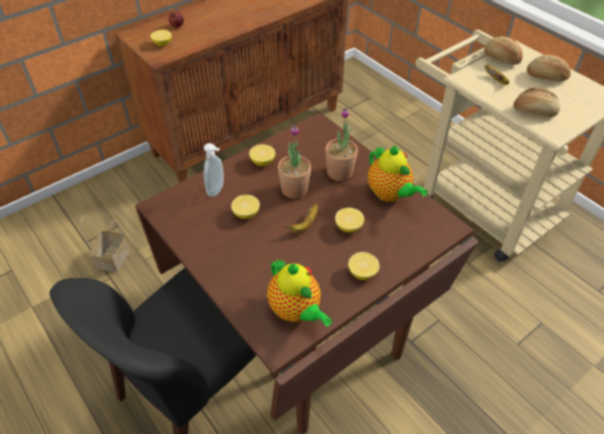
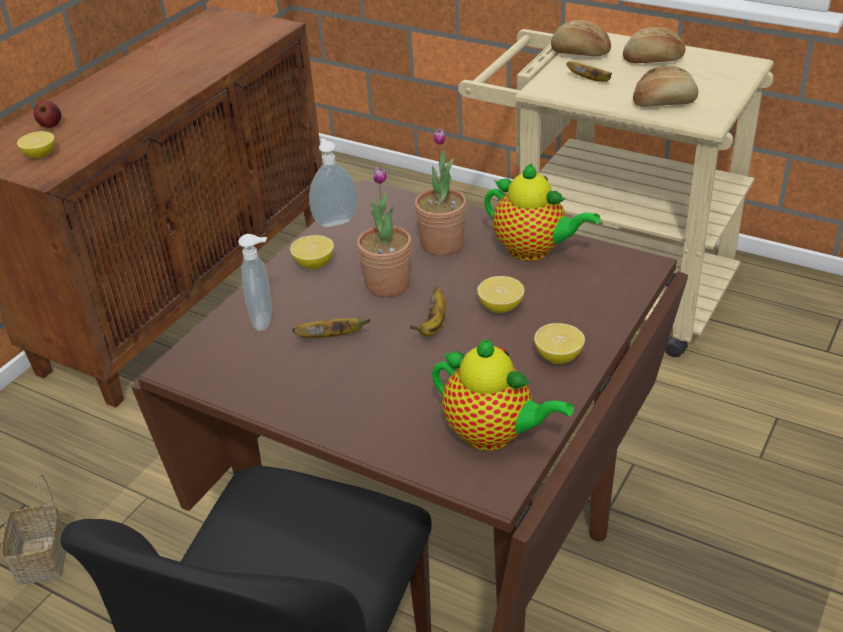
camera: 20 degrees left, 10 degrees down
lemon [231,195,260,219] -> banana [292,318,370,338]
none -> soap dispenser [309,138,358,227]

